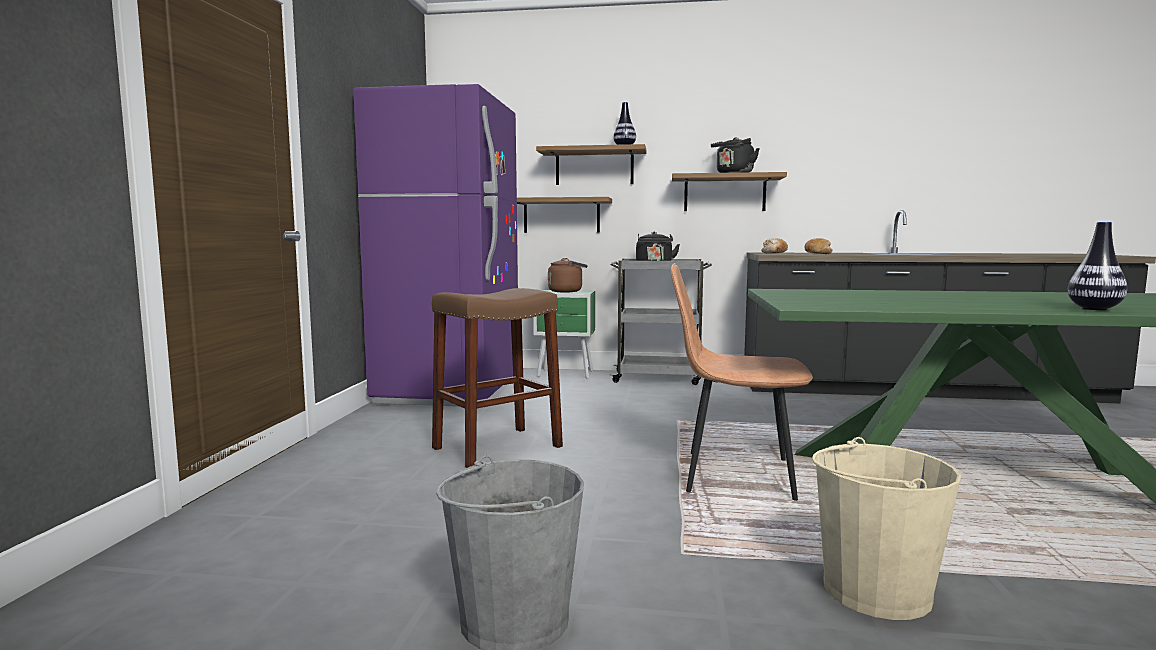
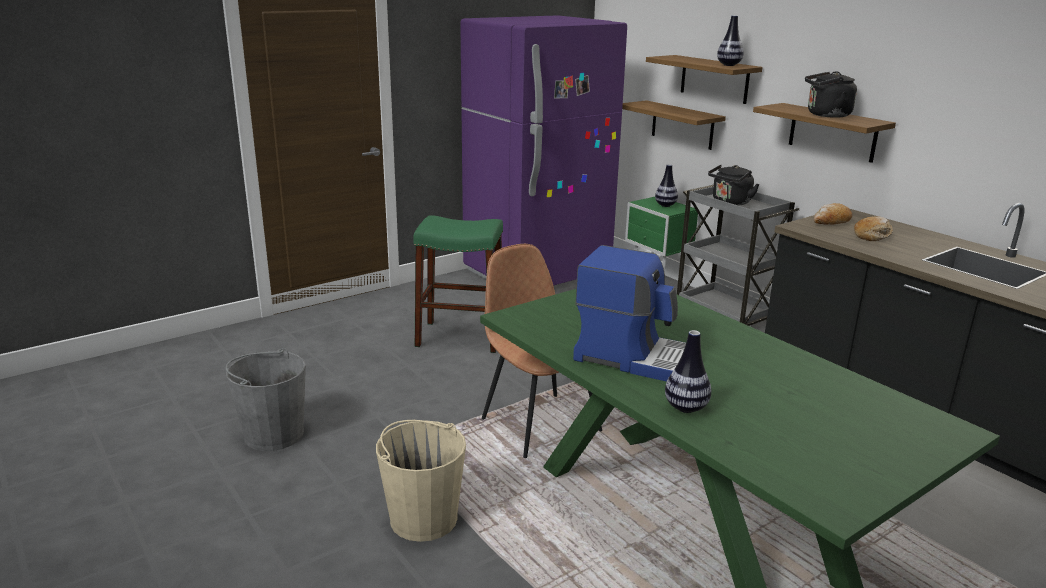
camera: 45 degrees right, 15 degrees up
brown stool [432,288,563,468] -> green stool [413,215,503,353]
brown kettle [548,258,588,292] -> vase [655,164,678,207]
none -> coffee machine [573,245,686,382]

